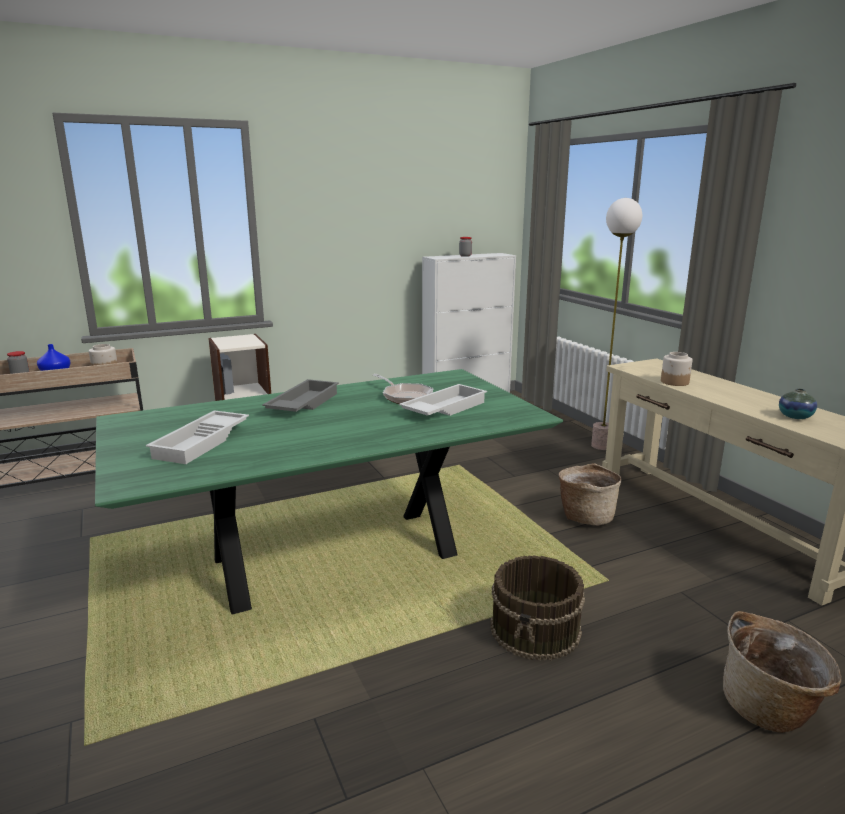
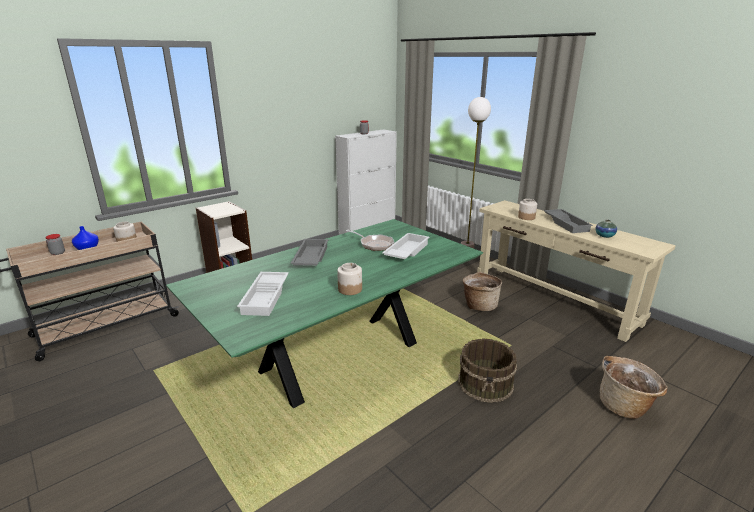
camera: 15 degrees left, 5 degrees up
none -> jar [337,263,362,295]
none -> grey tray [544,209,593,233]

